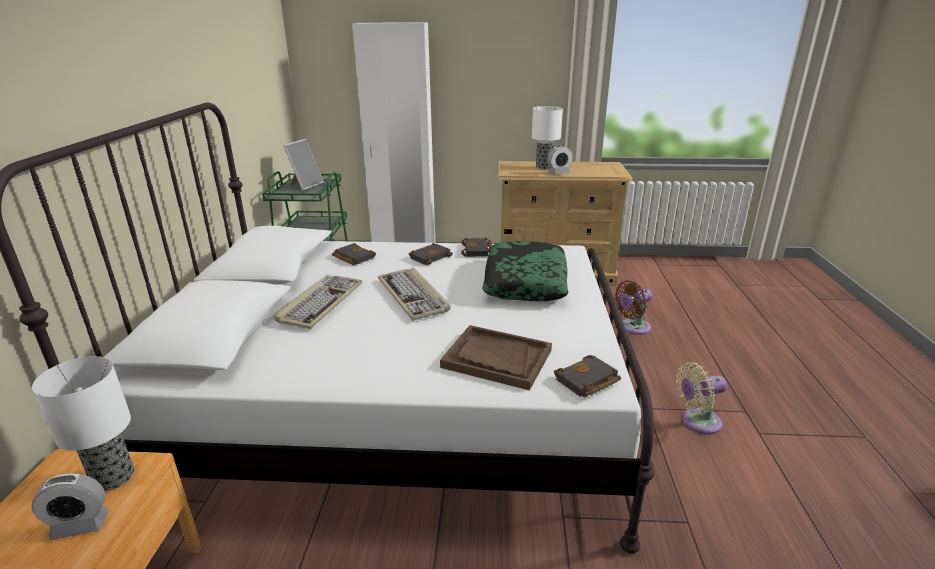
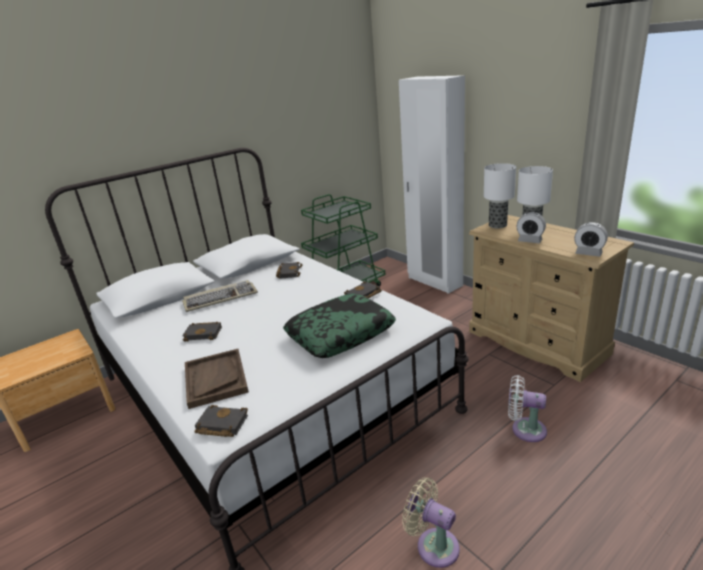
camera: 50 degrees right, 0 degrees up
alarm clock [31,473,109,540] -> alarm clock moved to [574,222,608,257]
table lamp [32,356,134,491] -> table lamp moved to [484,163,516,228]
picture frame [283,139,324,191] -> none
keyboard [378,268,451,321] -> none
black book [409,243,453,265] -> black book moved to [182,322,222,342]
brown fan [615,280,652,335] -> white fan [508,375,547,442]

